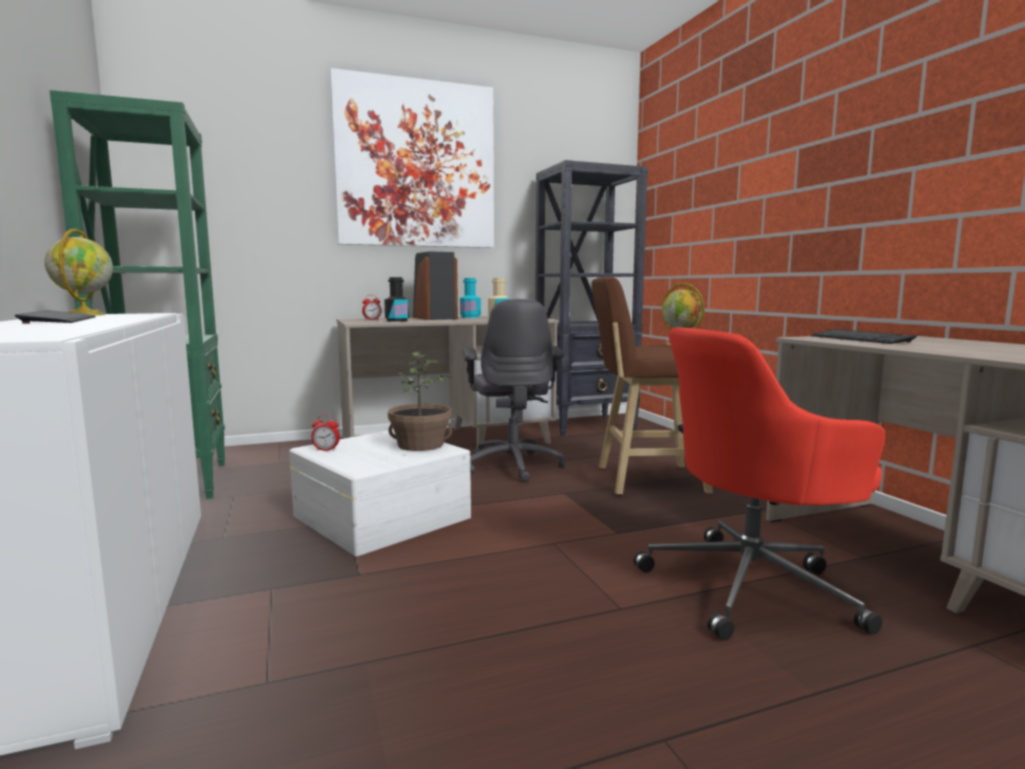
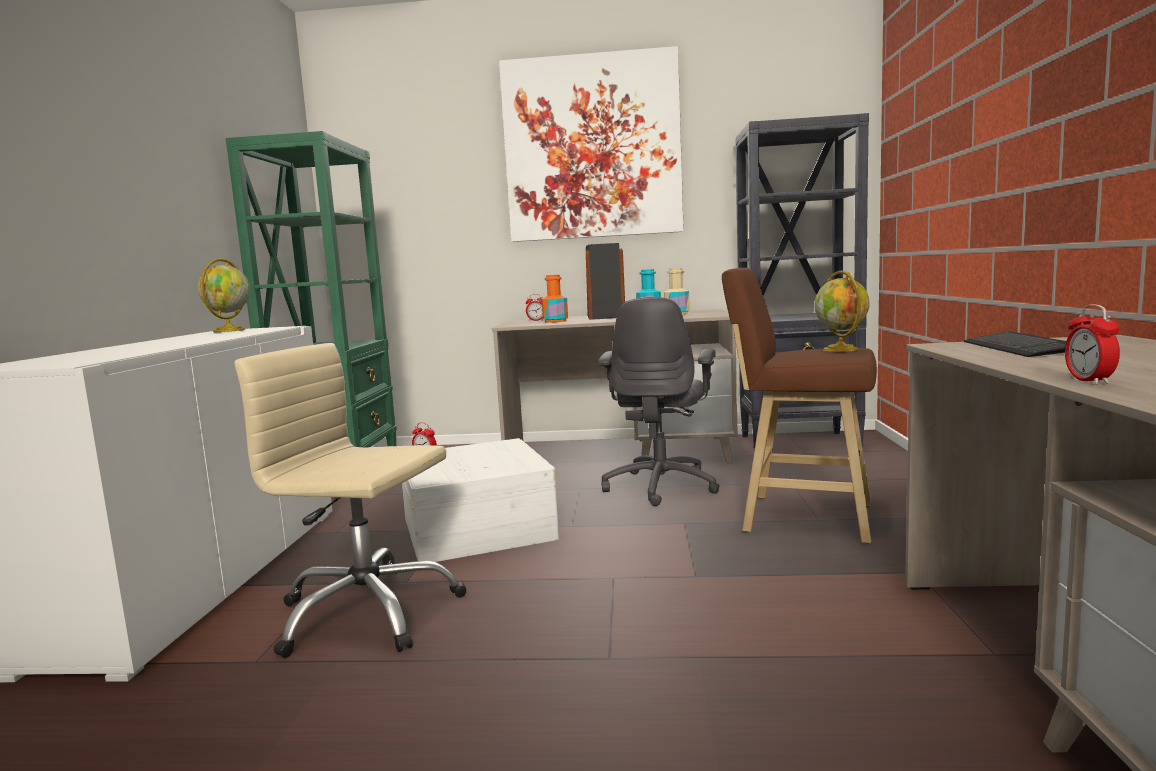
camera: 25 degrees right, 0 degrees up
keyboard [15,310,95,324] -> none
black bottle [384,277,409,322] -> orange bottle [542,275,568,323]
potted plant [388,352,452,451] -> none
red office chair [634,327,885,640] -> none
none -> beige office chair [234,343,466,658]
none -> alarm clock [1065,304,1120,384]

